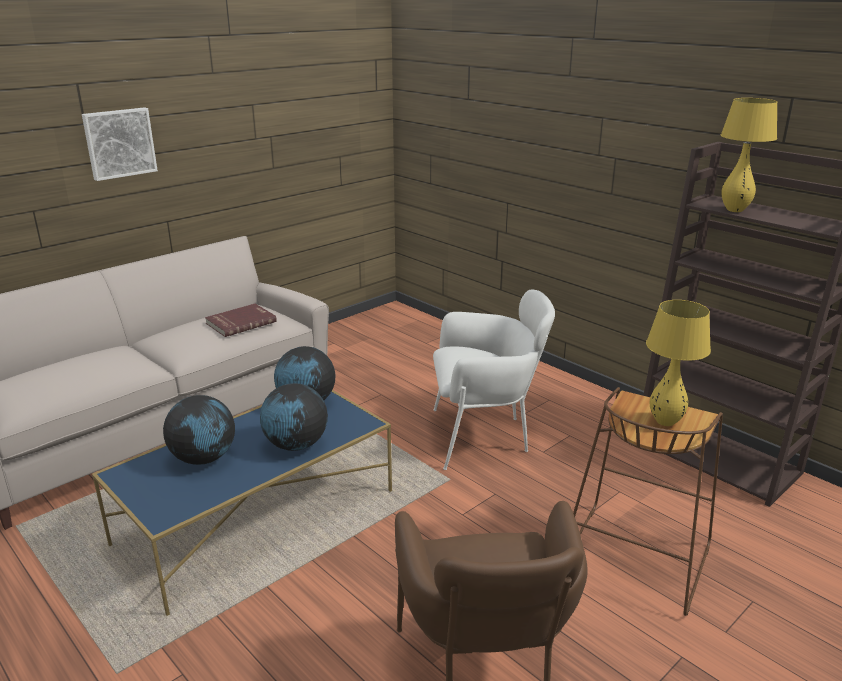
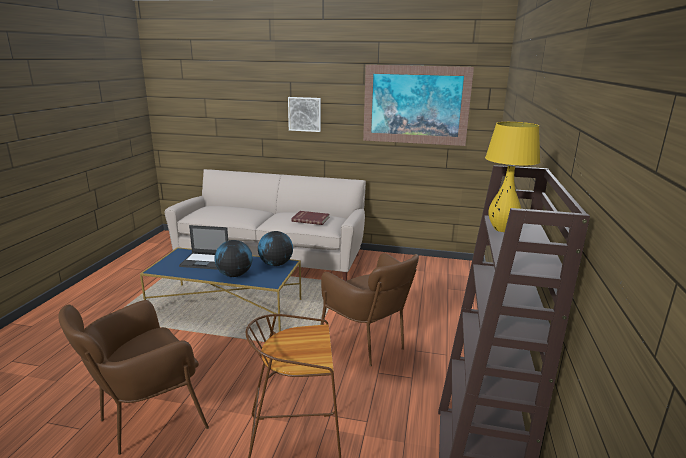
camera: 55 degrees right, 5 degrees down
globe [163,395,235,465] -> laptop [179,225,228,270]
white armchair [433,289,555,470] -> brown armchair [320,253,419,366]
yellow table lamp [646,300,711,426] -> none
none -> picture [363,65,474,146]

